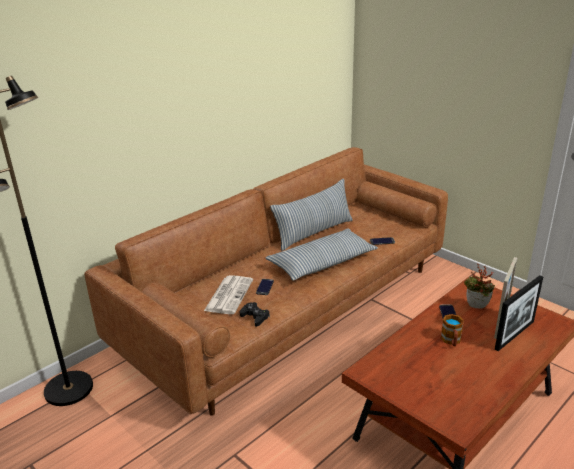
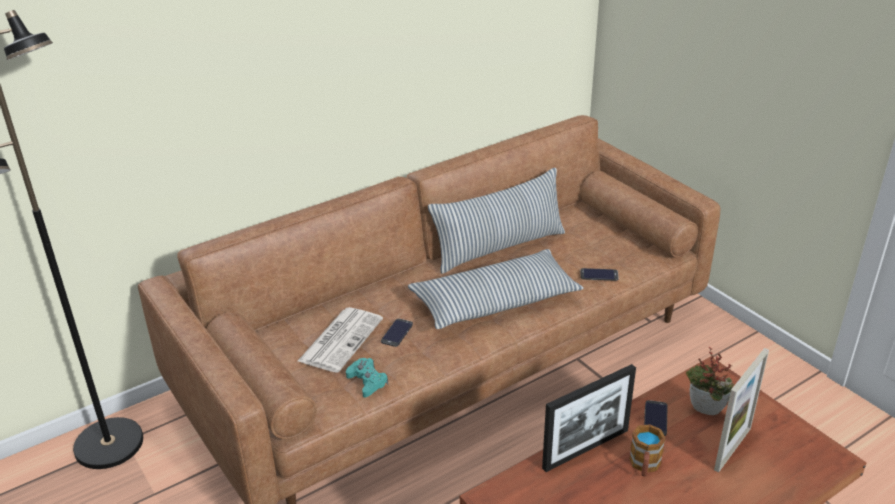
camera: 10 degrees right, 5 degrees up
black game controller [240,302,270,327] -> turquoise game controller [346,358,388,398]
picture frame [495,275,543,351] -> picture frame moved to [542,364,636,472]

